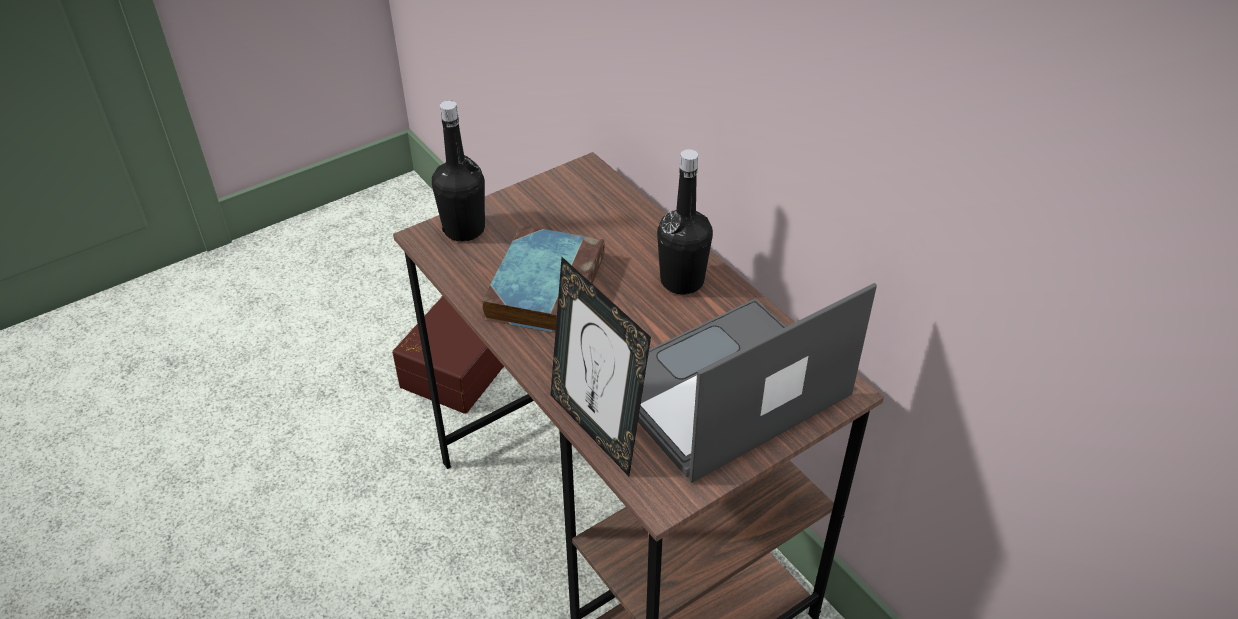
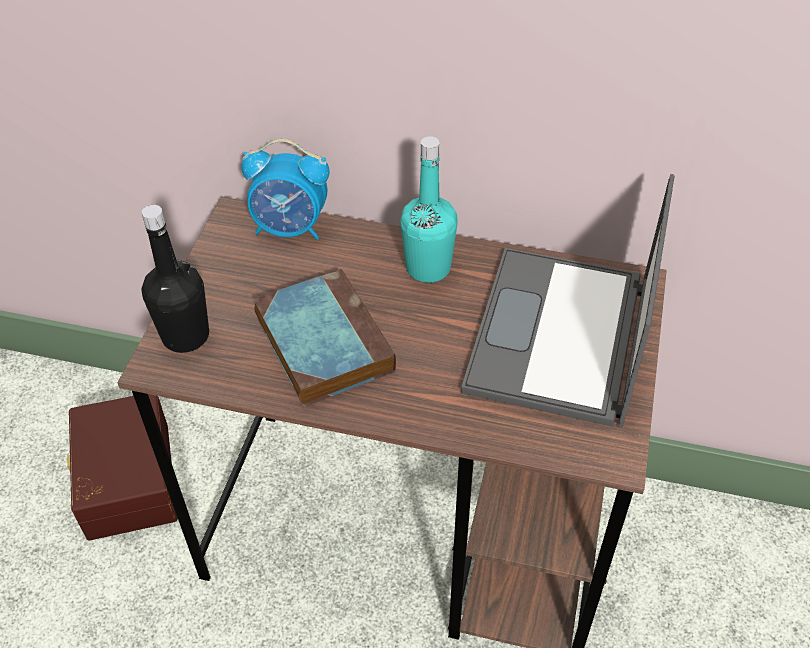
camera: 40 degrees left, 5 degrees up
picture frame [550,257,651,476] -> none
black bottle [657,149,713,295] -> turquoise bottle [400,136,458,283]
none -> alarm clock [241,139,329,240]

